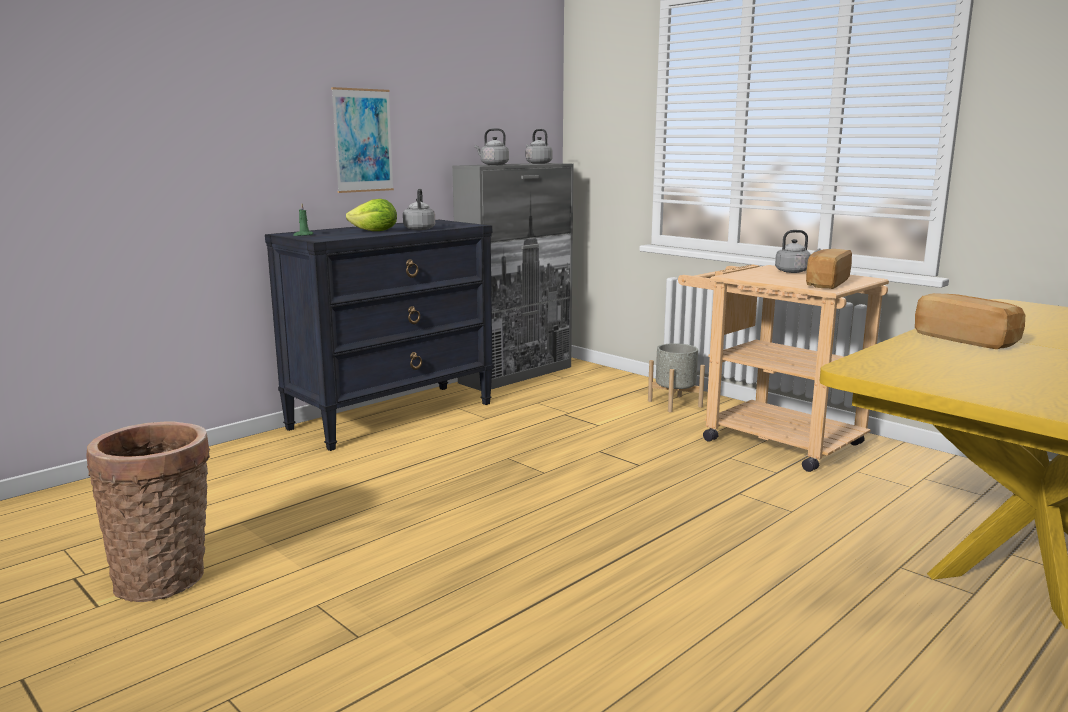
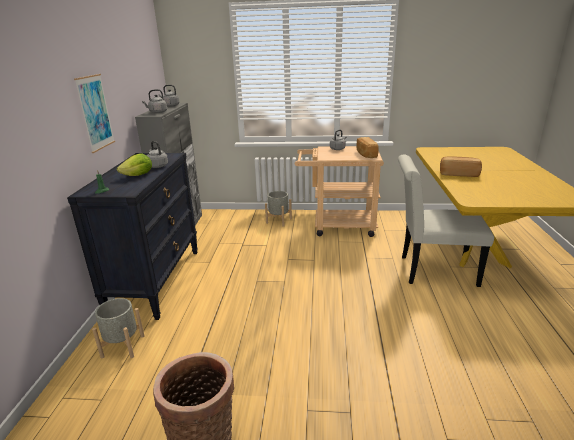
camera: 40 degrees left, 10 degrees up
none -> grey planter [92,298,145,359]
none -> white chair [398,155,494,287]

